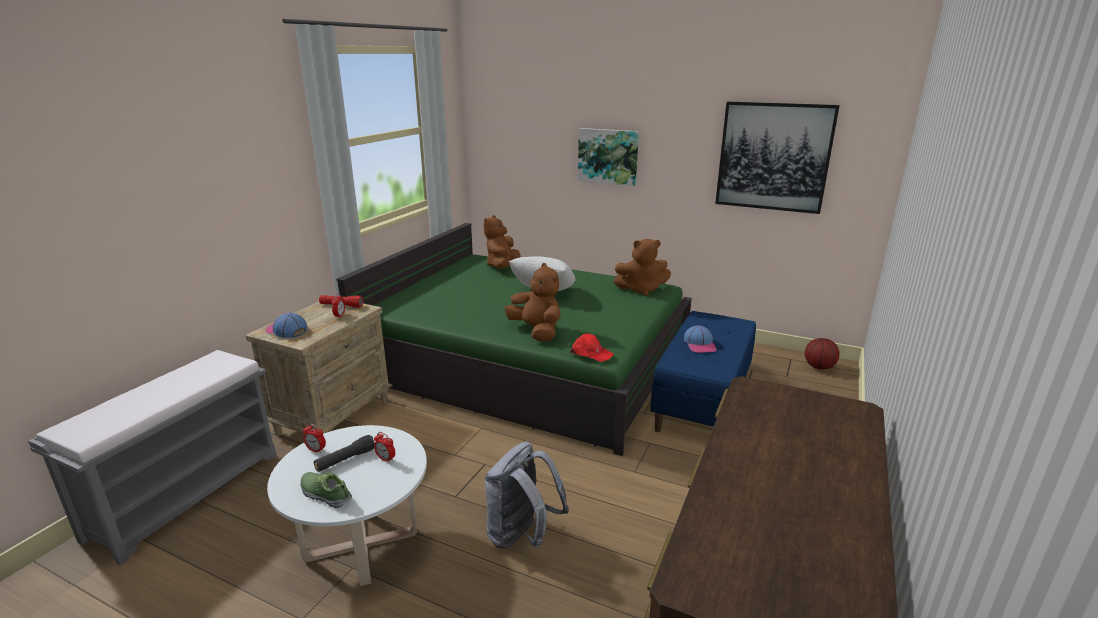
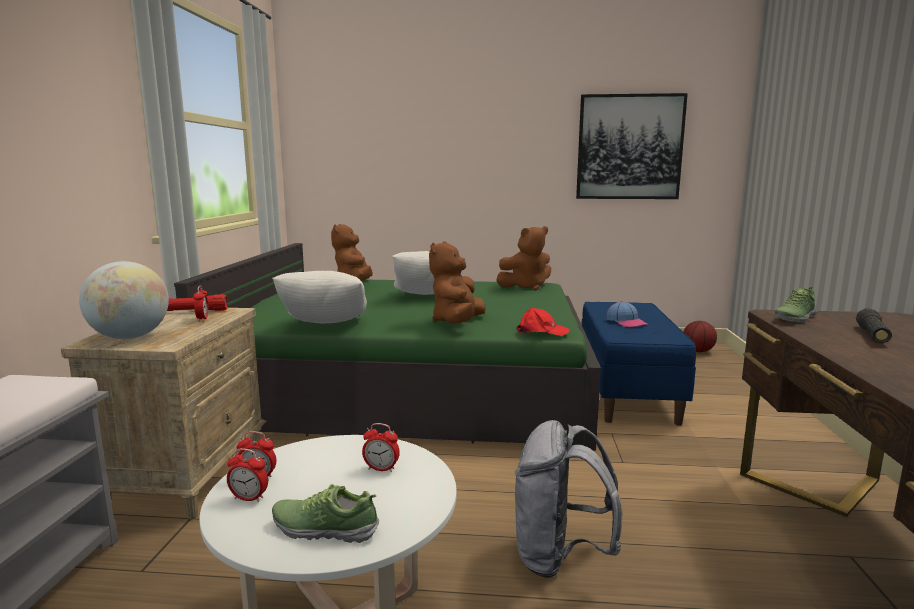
camera: 20 degrees left, 10 degrees down
cap [266,313,307,338] -> globe [79,261,169,339]
black flashlight [314,435,375,472] -> black flashlight moved to [856,308,892,343]
brown plush toy [504,263,560,341] -> brown plush toy turned 105 degrees counterclockwise [429,241,486,323]
picture [578,128,639,186] -> none
none -> alarm clock [227,448,268,502]
none -> white pillow [272,271,367,323]
none -> shoe [773,287,817,323]

